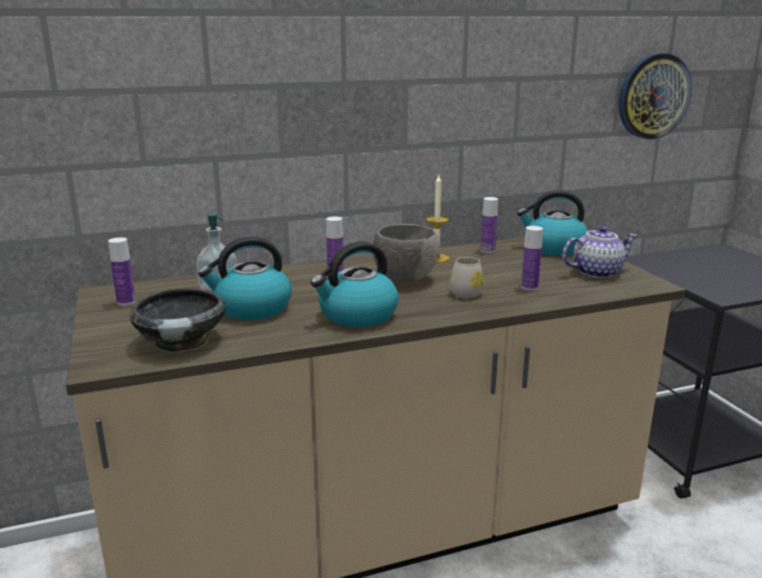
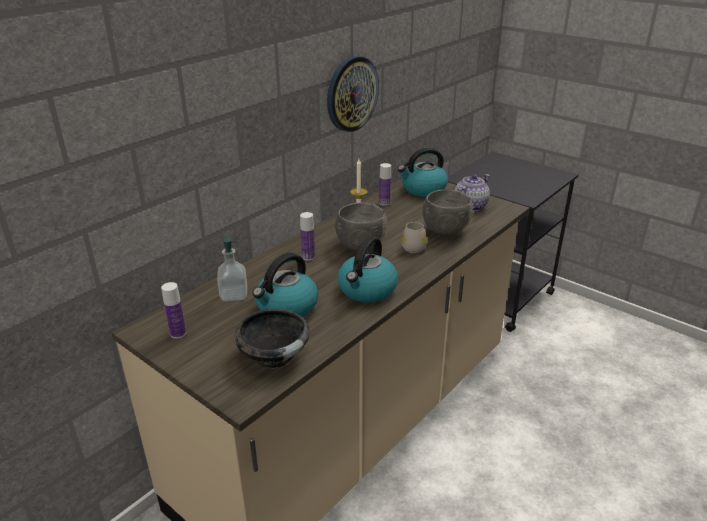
camera: 30 degrees left, 10 degrees up
bottle [521,226,543,290] -> grey bowl [422,189,473,236]
wall clock [619,53,692,140] -> wall clock moved to [327,56,379,132]

